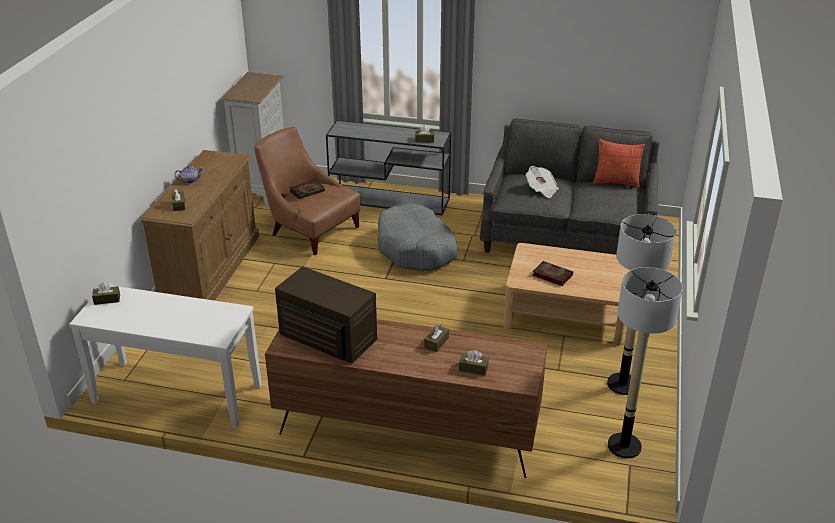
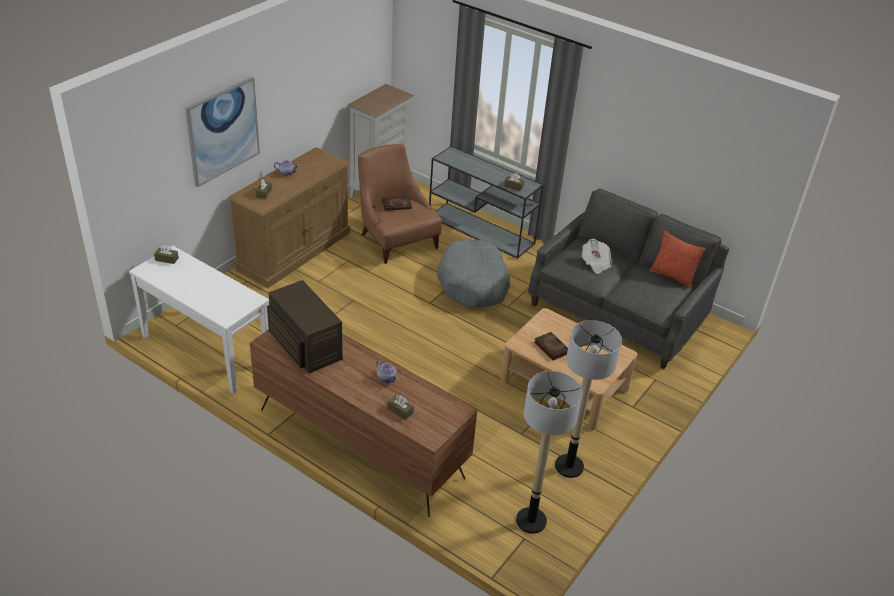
camera: 20 degrees right, 5 degrees up
brown tissue box [424,324,449,352] -> teapot [376,360,397,383]
none -> picture [185,77,260,187]

